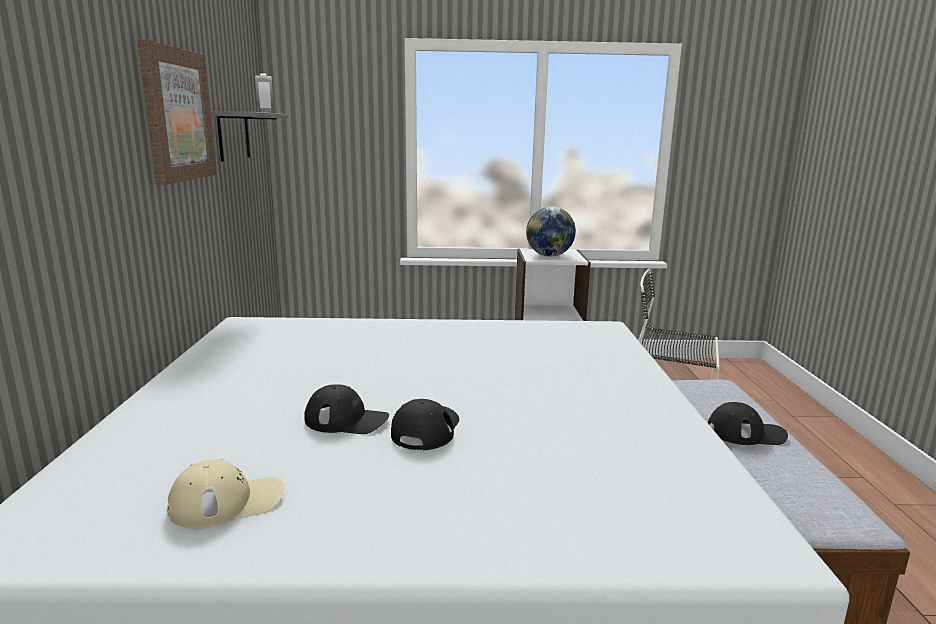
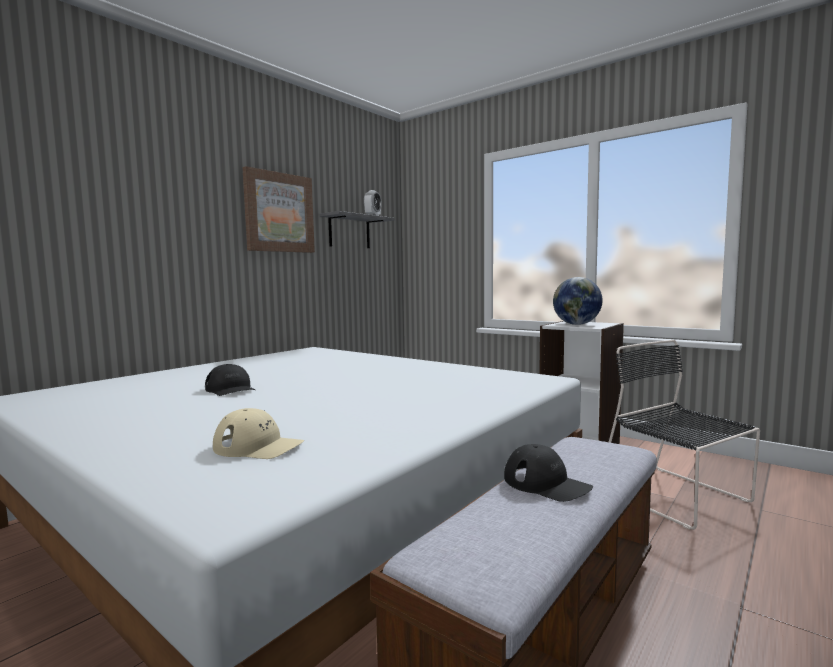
camera: 40 degrees right, 10 degrees down
beige cap [167,459,284,529] -> beige cap moved to [213,408,304,459]
black cap [391,399,459,450] -> none

